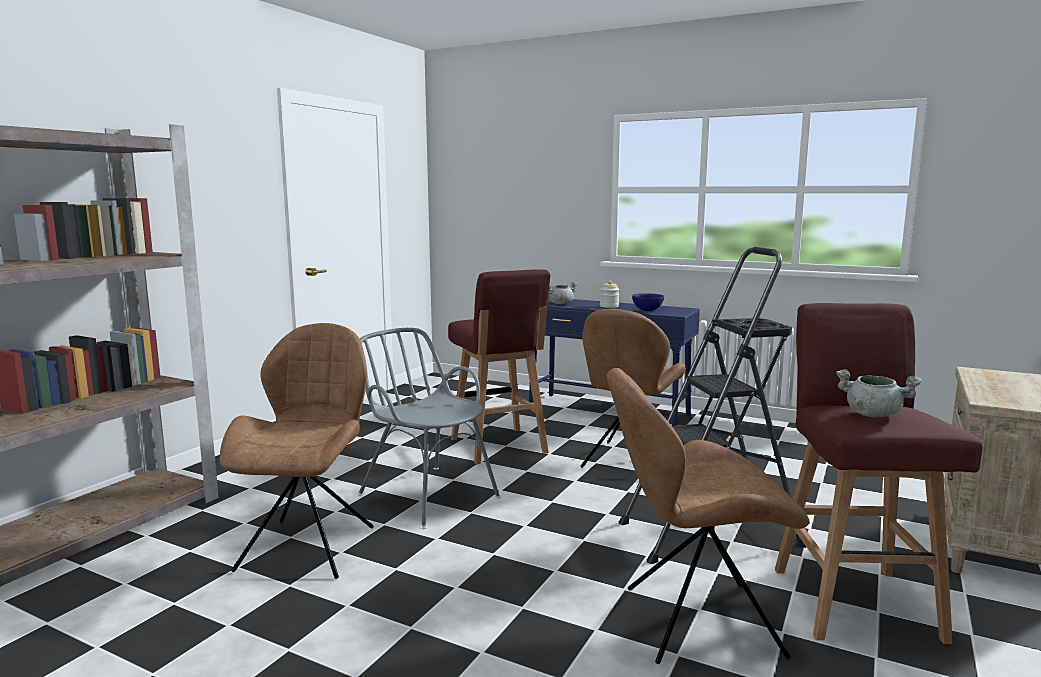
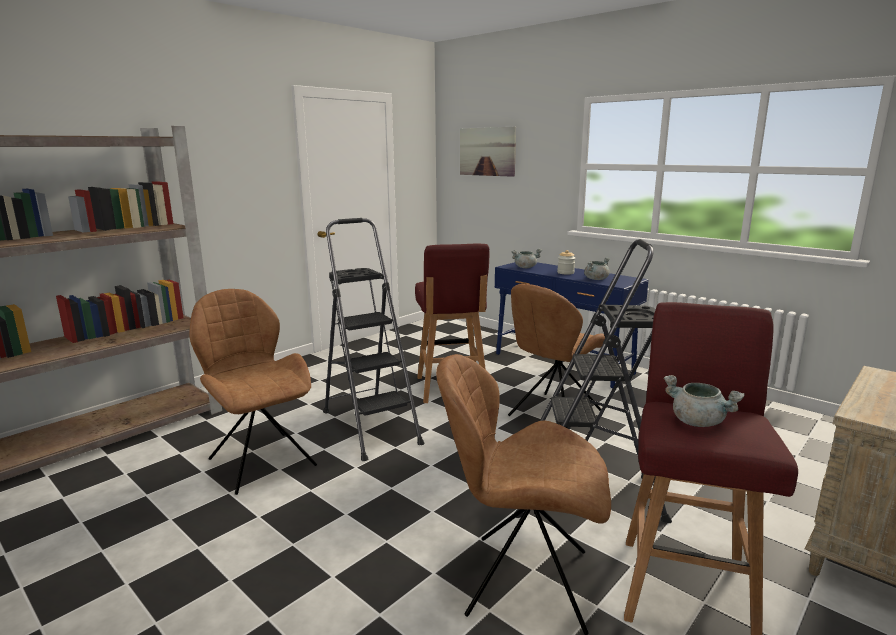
camera: 15 degrees right, 5 degrees up
brown chair [220,323,374,579] -> brown chair turned 60 degrees counterclockwise [189,289,317,495]
grey chair [358,328,501,529] -> step ladder [323,218,425,461]
blue bowl [632,293,664,311] -> grey cooking pot [584,257,610,280]
none -> picture [460,126,516,177]

